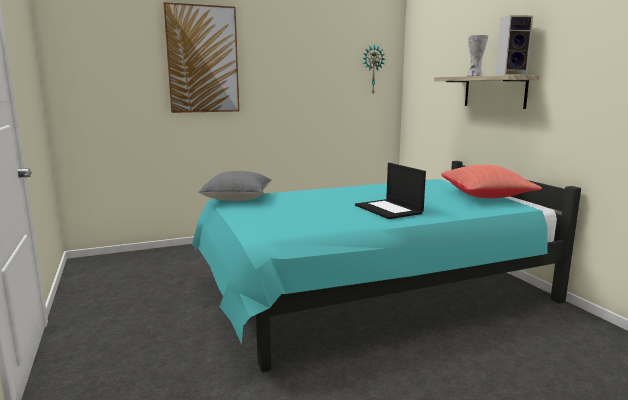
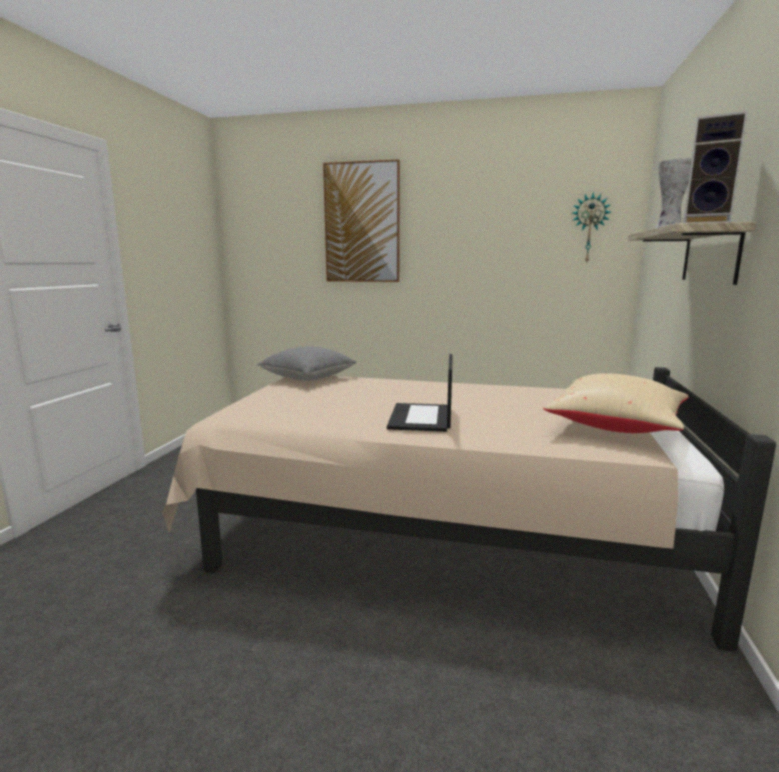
camera: 35 degrees right, 0 degrees up
turquoise bed [192,161,581,372] -> beige bed [162,367,776,652]
red pillow [441,165,542,198] -> beige pillow [543,373,689,433]

